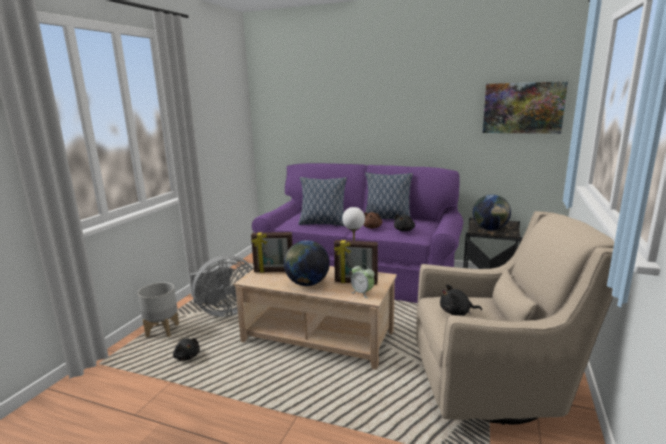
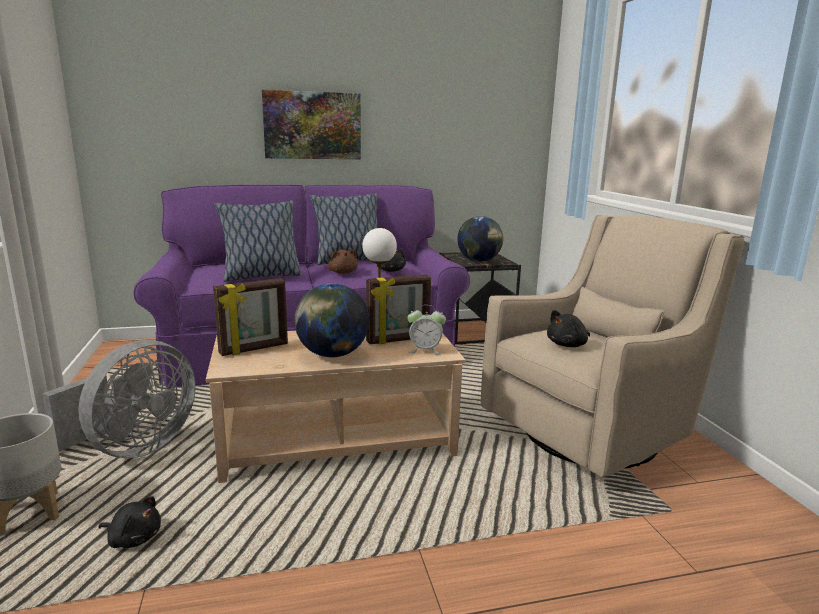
camera: 35 degrees left, 0 degrees up
picture [483,82,568,134] -> picture moved to [262,90,361,159]

